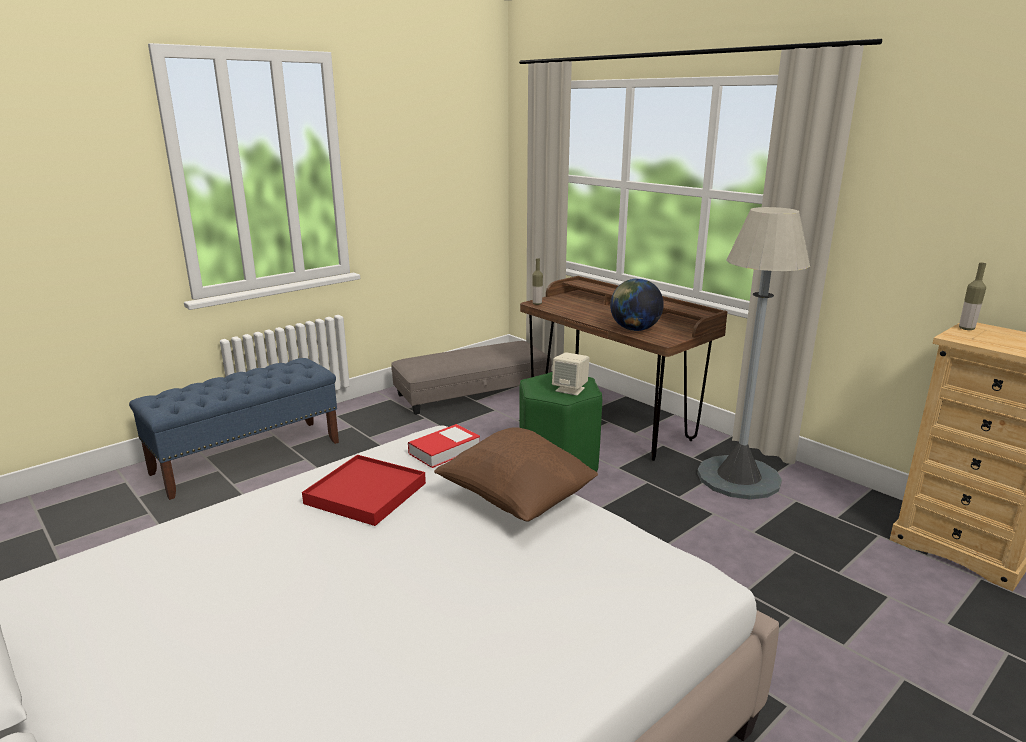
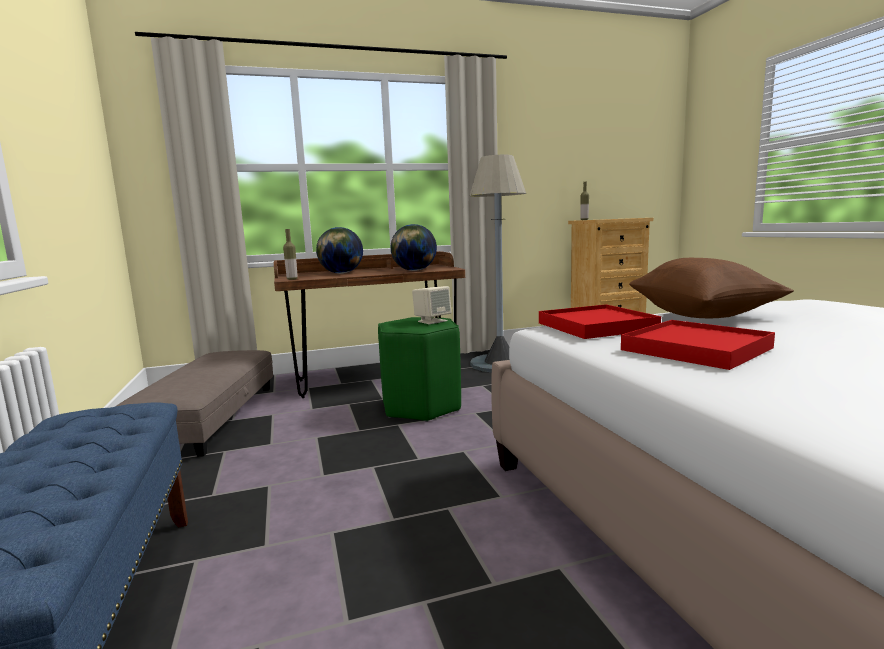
camera: 65 degrees left, 10 degrees down
book [408,424,480,468] -> red tray [539,304,661,339]
none -> globe [316,227,363,274]

